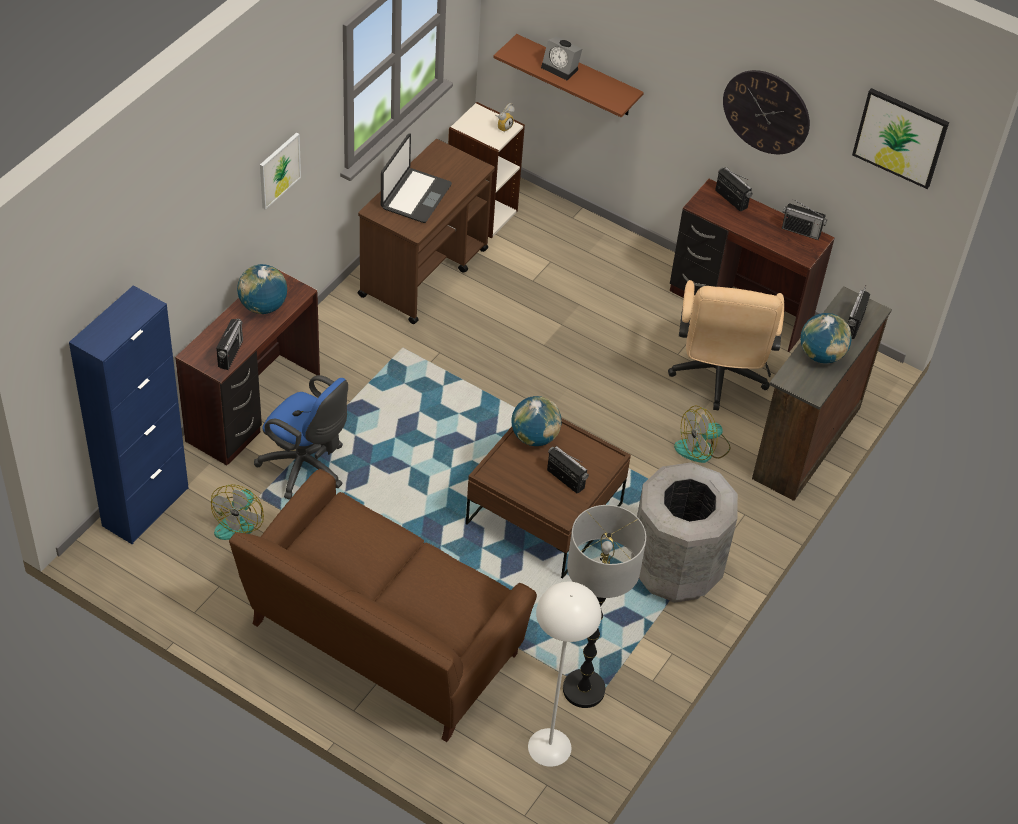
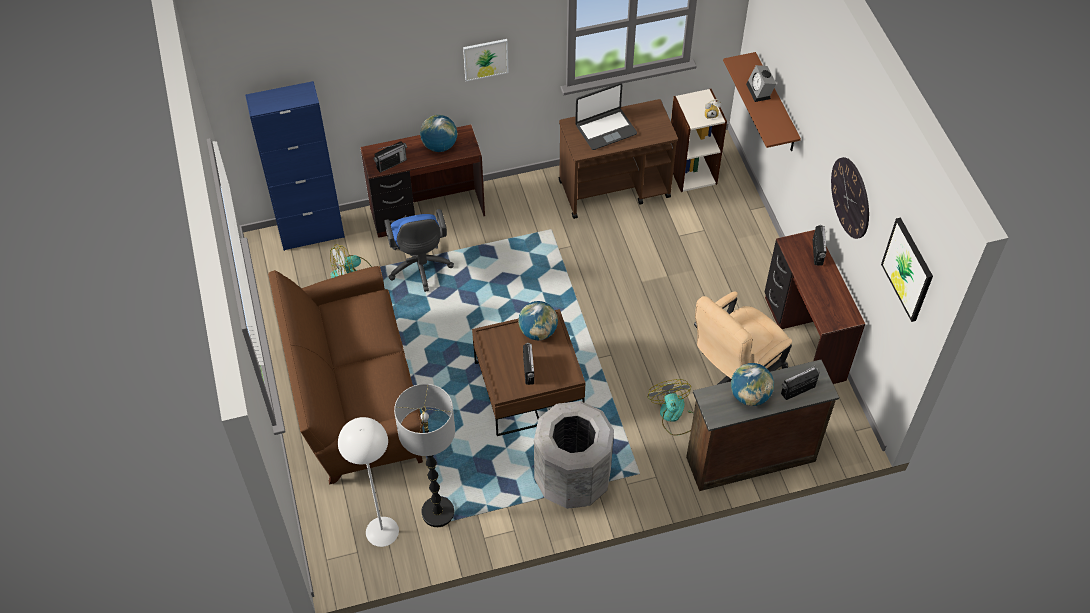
camera: 45 degrees right, 5 degrees up
fan [674,406,731,463] -> fan turned 60 degrees clockwise [648,379,694,436]
radio [782,199,827,240] -> none

